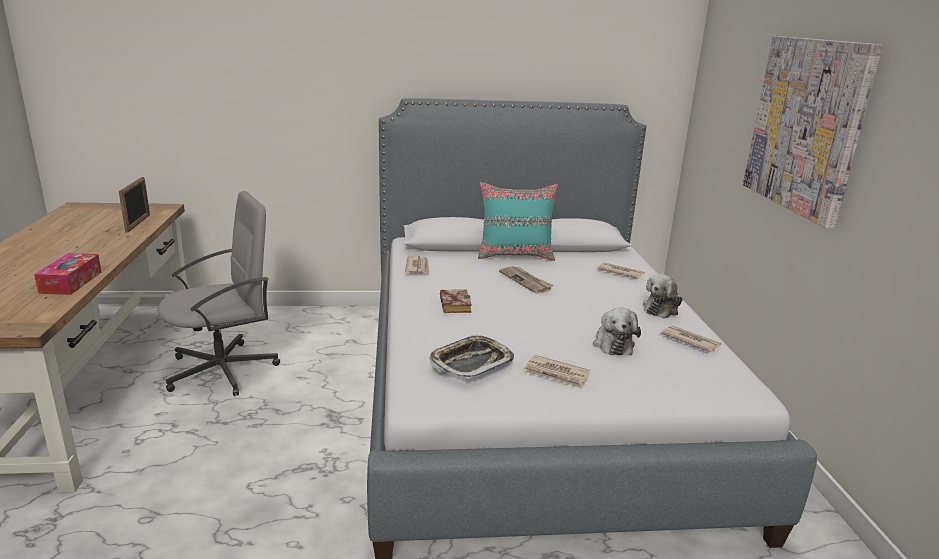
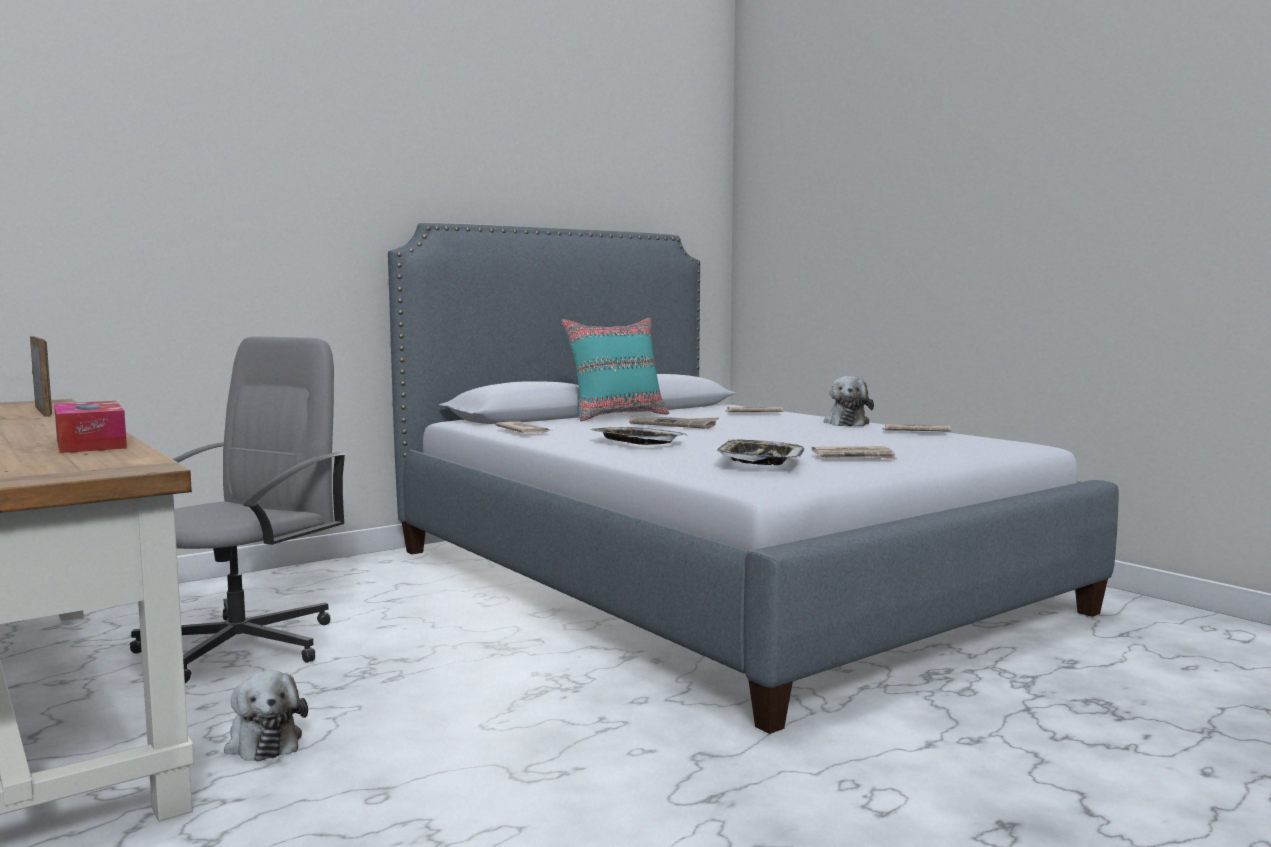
camera: 30 degrees left, 15 degrees down
book [440,289,472,313] -> tray [589,427,686,445]
plush toy [593,307,641,356] -> plush toy moved to [224,671,308,762]
picture [743,36,883,229] -> none

